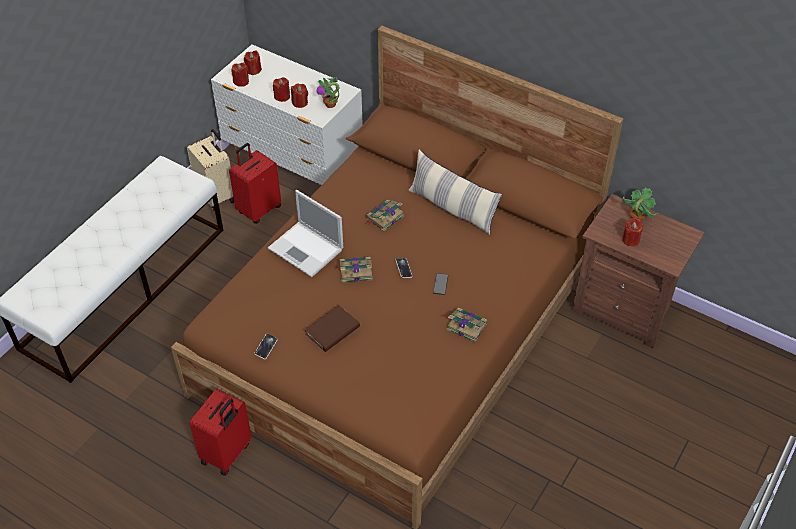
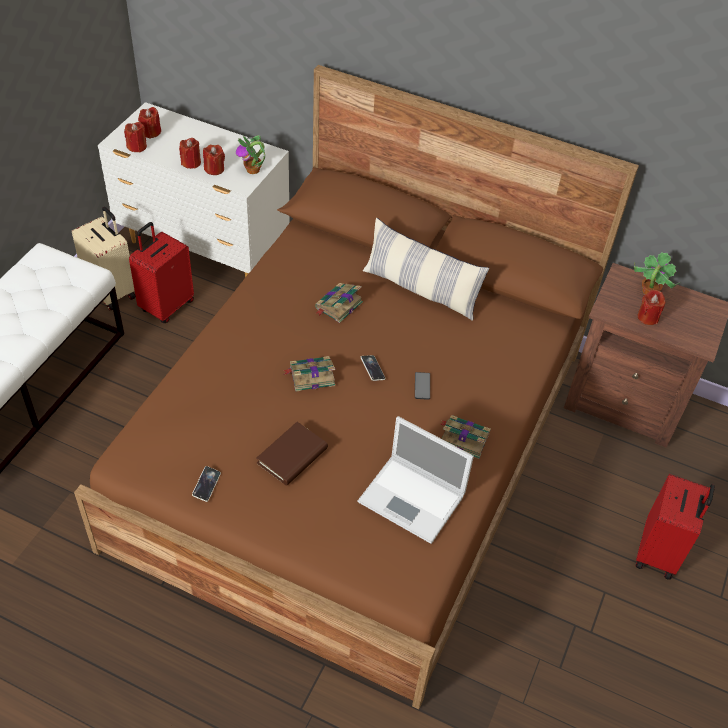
camera: 10 degrees left, 0 degrees up
red suitcase [190,389,252,476] -> red suitcase moved to [635,474,715,580]
laptop [268,190,343,277] -> laptop moved to [357,416,474,544]

